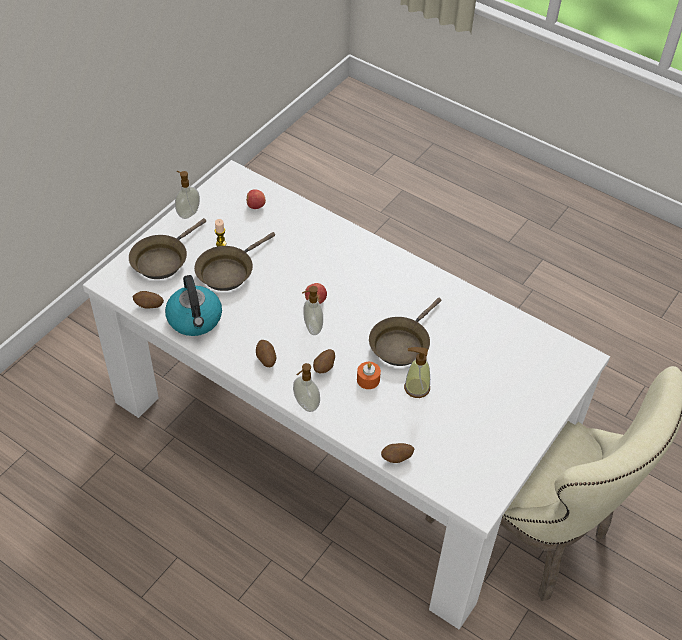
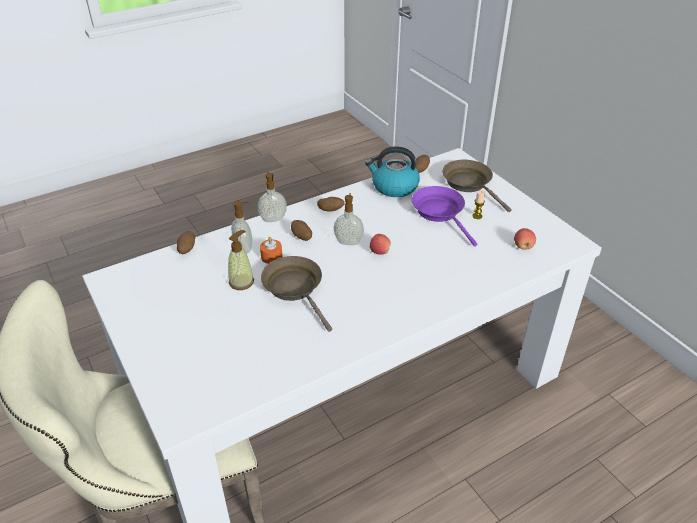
camera: 115 degrees right, 10 degrees down
soap dispenser [175,171,200,219] -> soap dispenser moved to [231,201,252,254]
brown frying pan [194,232,275,291] -> purple frying pan [412,186,477,246]

